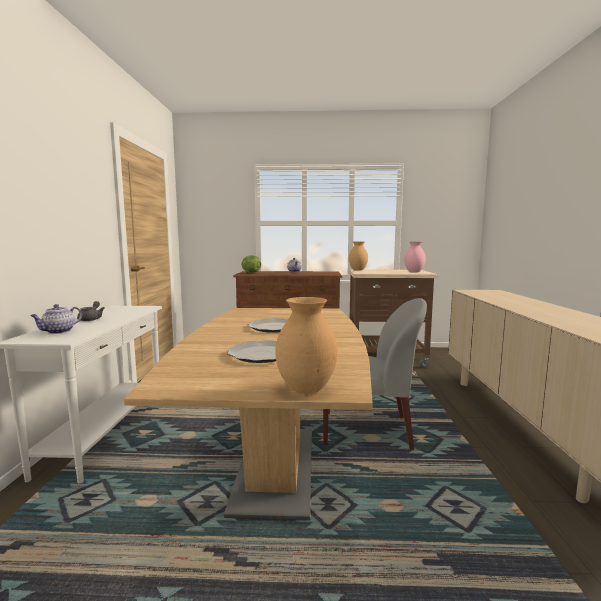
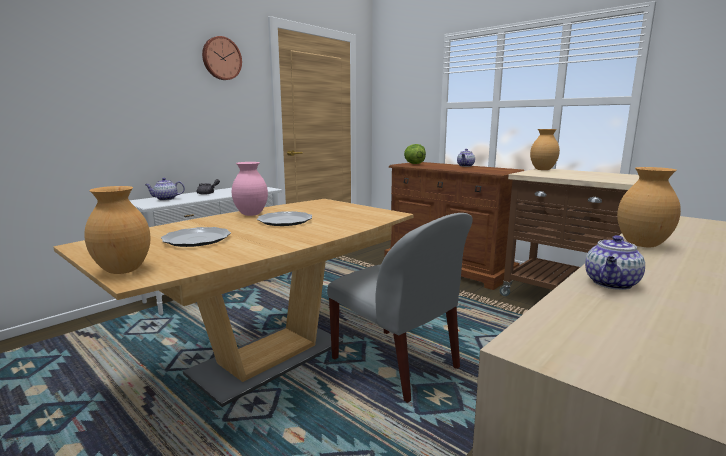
camera: 40 degrees right, 5 degrees up
pink vase [404,242,426,273] -> pink vase moved to [232,162,268,216]
none -> wall clock [202,36,242,80]
none -> teapot [585,235,645,290]
none -> brown vase [617,167,681,247]

